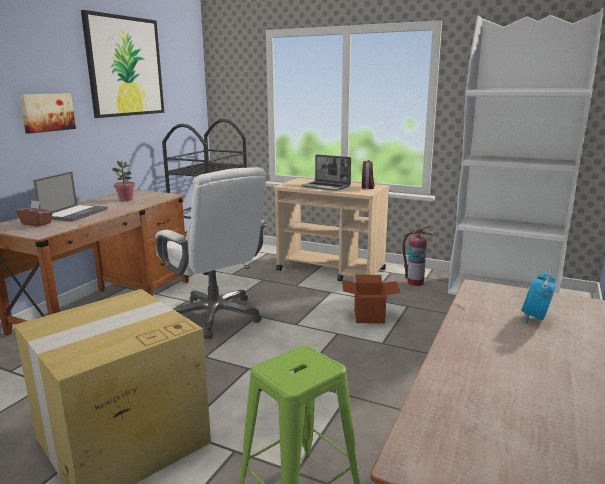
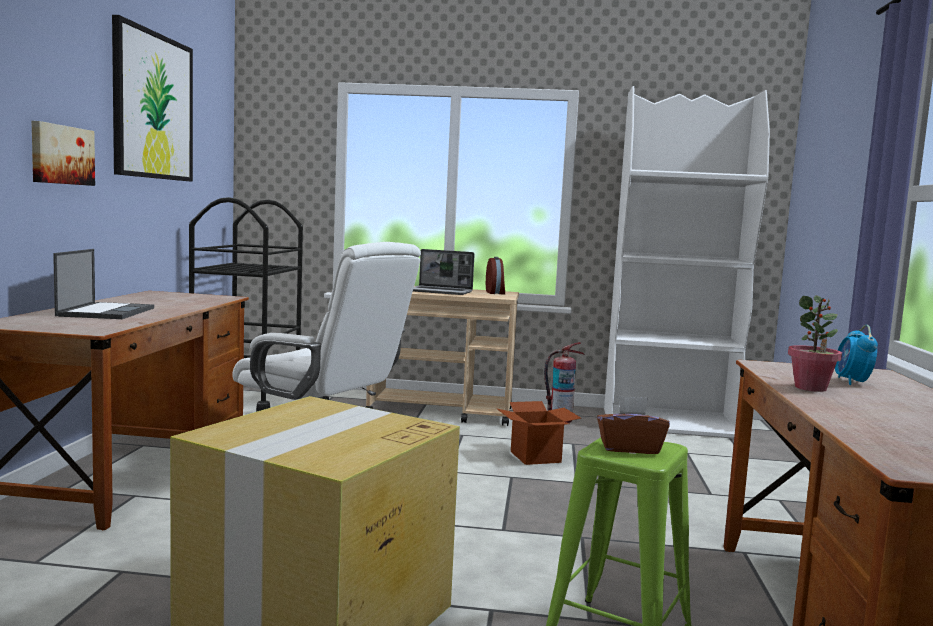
camera: 20 degrees left, 10 degrees down
brown tissue box [16,200,53,226] -> brown tissue box moved to [597,396,670,454]
potted plant [112,161,135,201] -> potted plant moved to [788,295,842,392]

